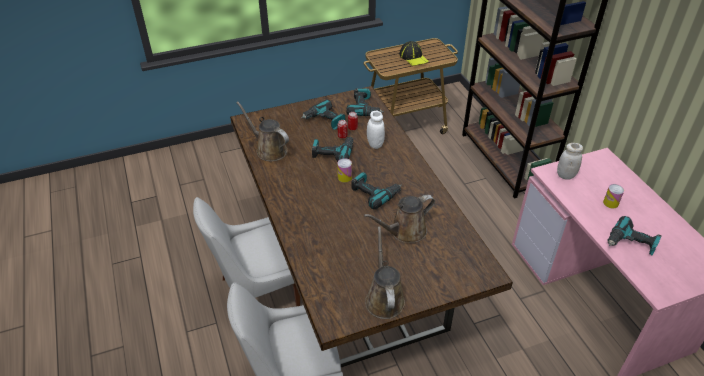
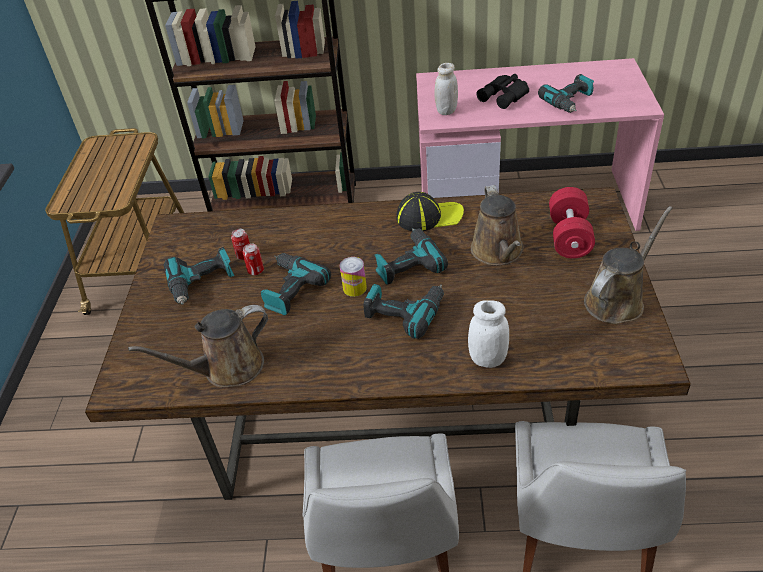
camera: 65 degrees left, 0 degrees up
power drill [346,88,384,116] -> power drill moved to [363,284,444,339]
brown watering can [365,226,405,319] -> brown watering can turned 120 degrees clockwise [584,206,673,324]
white jar [367,111,385,149] -> white jar moved to [468,300,509,368]
cap [399,41,429,66] -> cap moved to [396,192,464,231]
can [603,184,624,209] -> black binoculars [477,74,529,109]
none -> red dumbbell [549,187,595,259]

